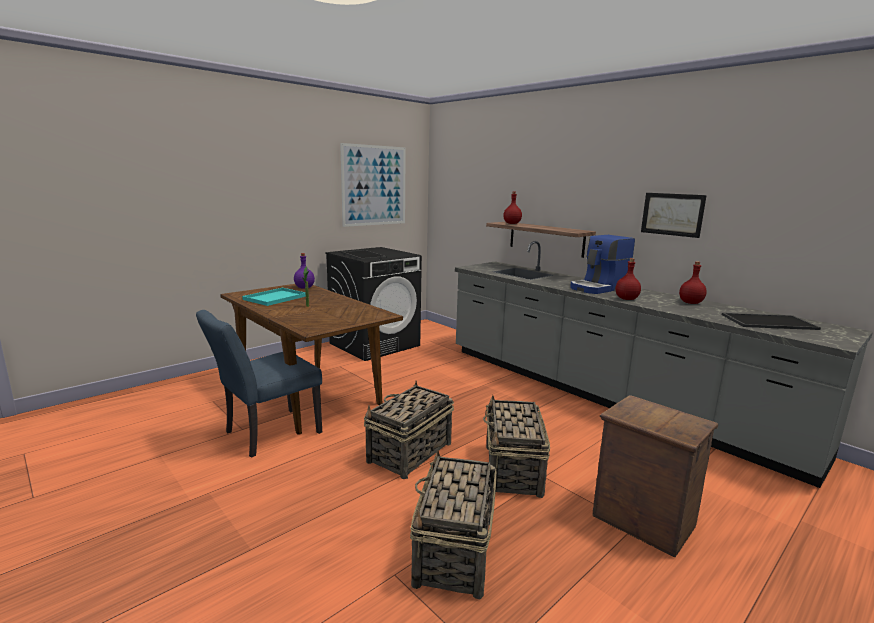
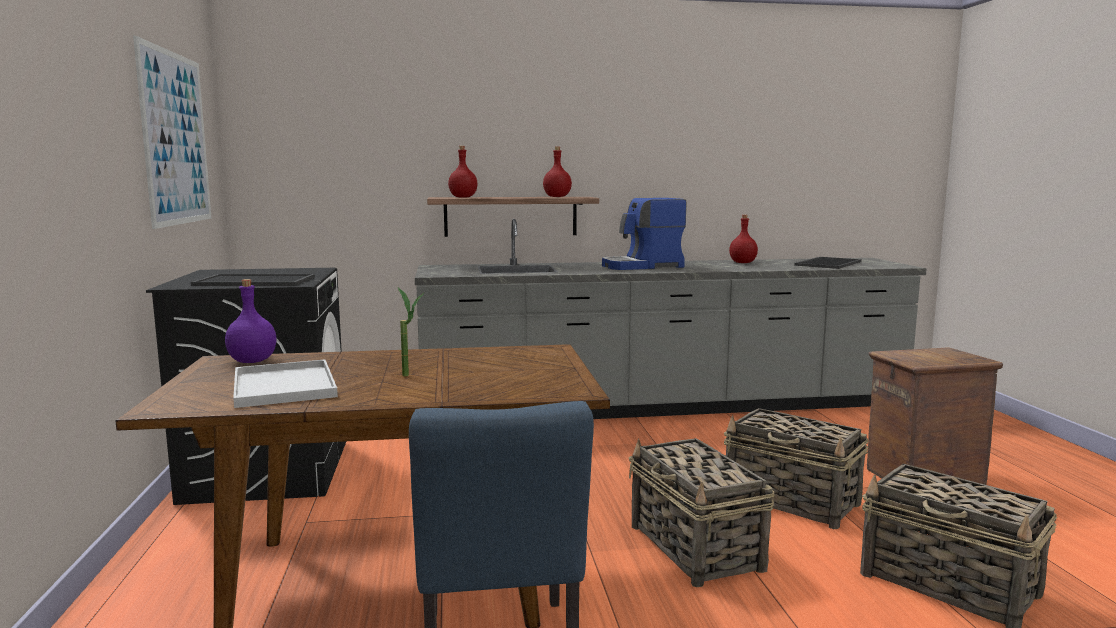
camera: 55 degrees left, 5 degrees down
turquoise tray [242,288,306,306] -> white tray [233,359,338,408]
coffee machine [570,235,635,294] -> coffee machine turned 75 degrees clockwise [602,198,686,270]
red bottle [616,258,641,300] -> red bottle moved to [543,146,572,197]
picture [641,193,707,238] -> none

